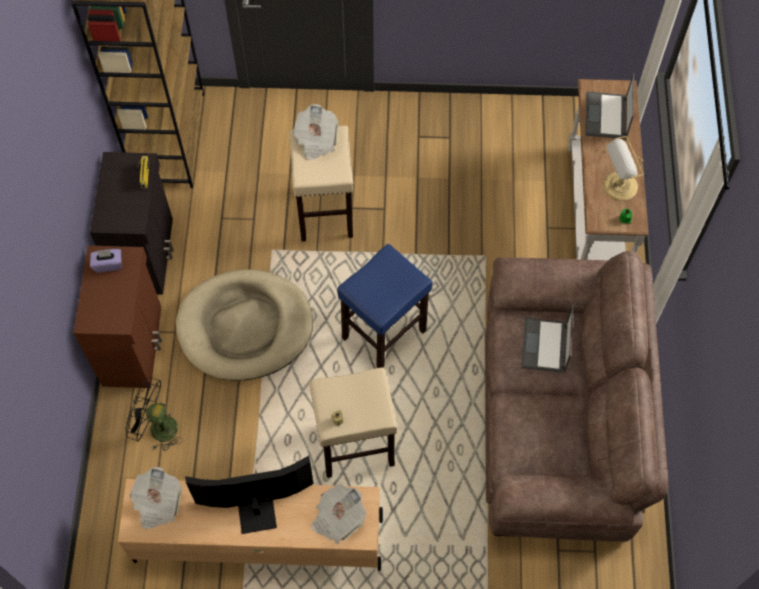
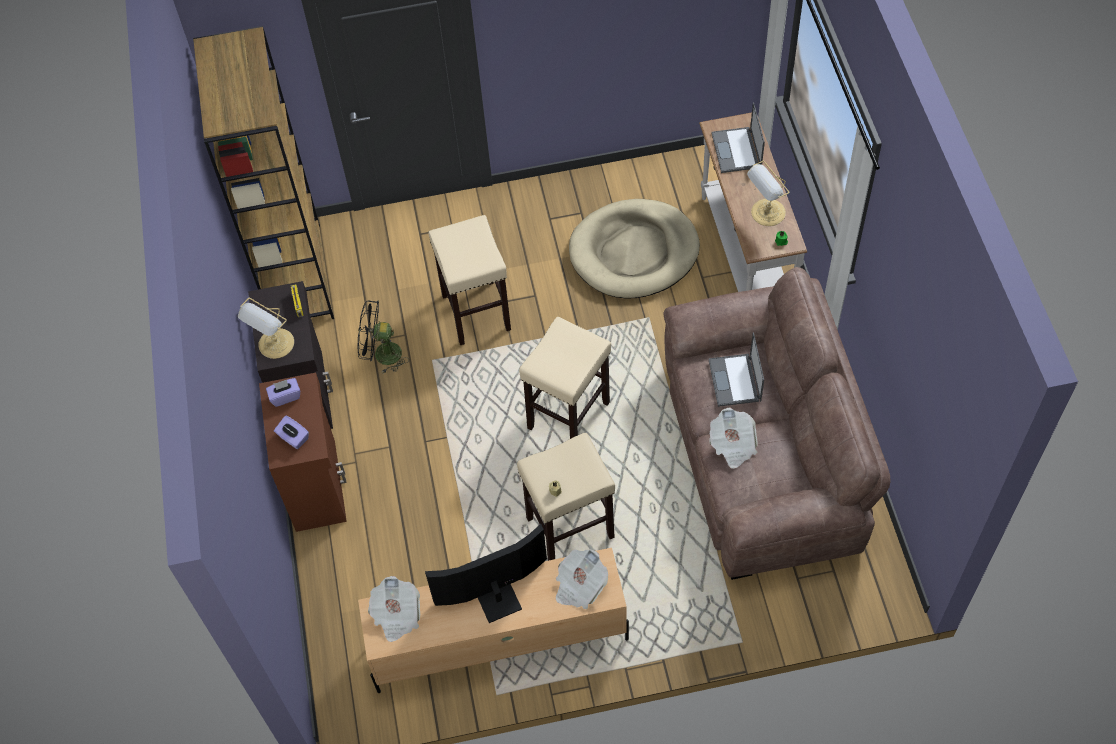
camera: 10 degrees left, 5 degrees down
black fan [125,377,183,451] -> black fan moved to [358,300,409,373]
beige dog bed [176,269,313,381] -> beige dog bed moved to [569,199,700,299]
newspaper [293,104,339,160] -> newspaper moved to [709,407,758,469]
blue stool [337,244,433,368] -> beige stool [519,317,611,439]
none -> table lamp [238,298,294,359]
none -> purple tissue box [274,416,309,449]

